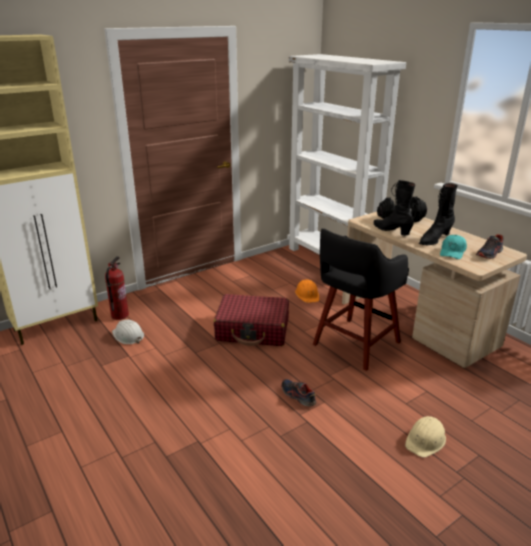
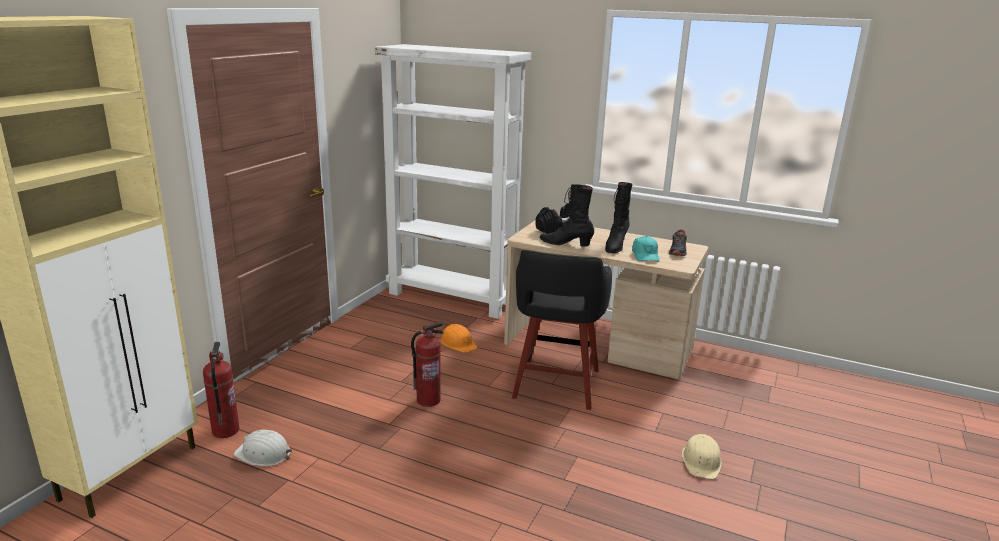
camera: 30 degrees left, 5 degrees down
red suitcase [213,294,289,346] -> fire extinguisher [411,322,444,407]
shoe [281,379,316,407] -> none

